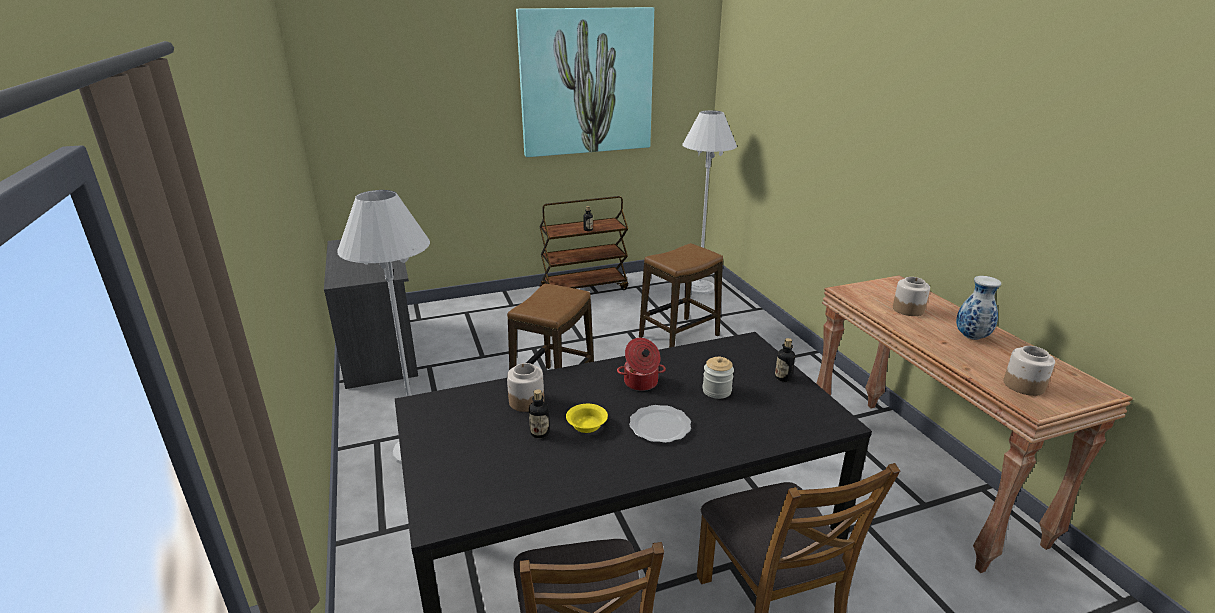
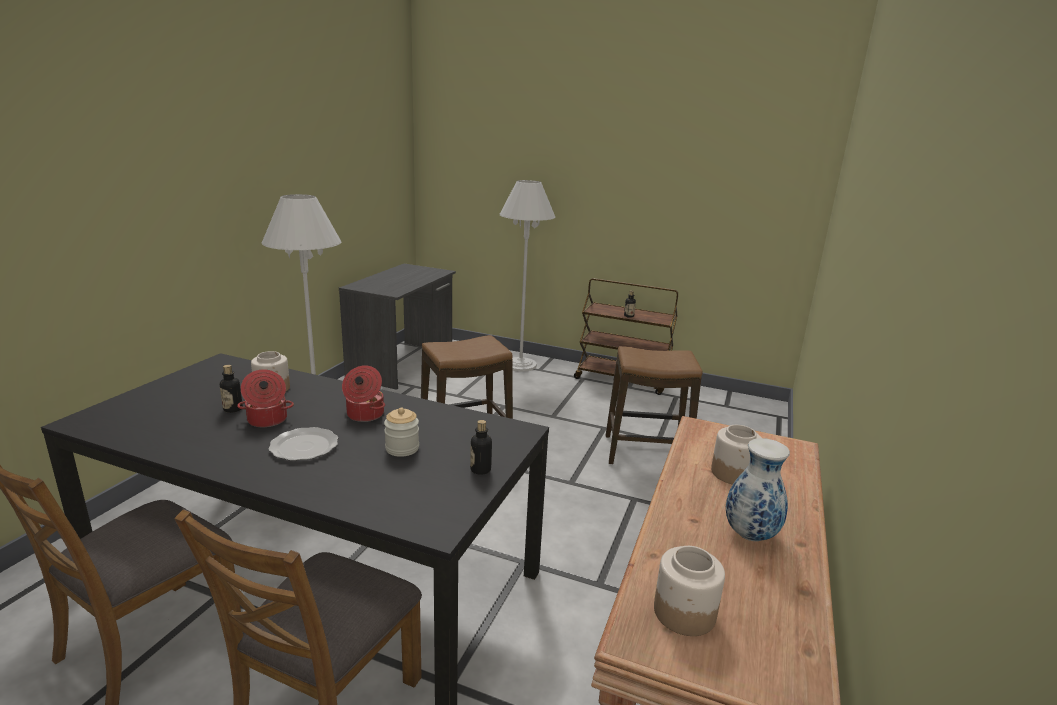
camera: 40 degrees right, 5 degrees down
picture [516,7,654,157] -> none
yellow bowl [566,404,608,433] -> cooking pot [237,369,294,428]
white floor lamp [682,110,737,294] -> white floor lamp moved to [499,180,555,372]

